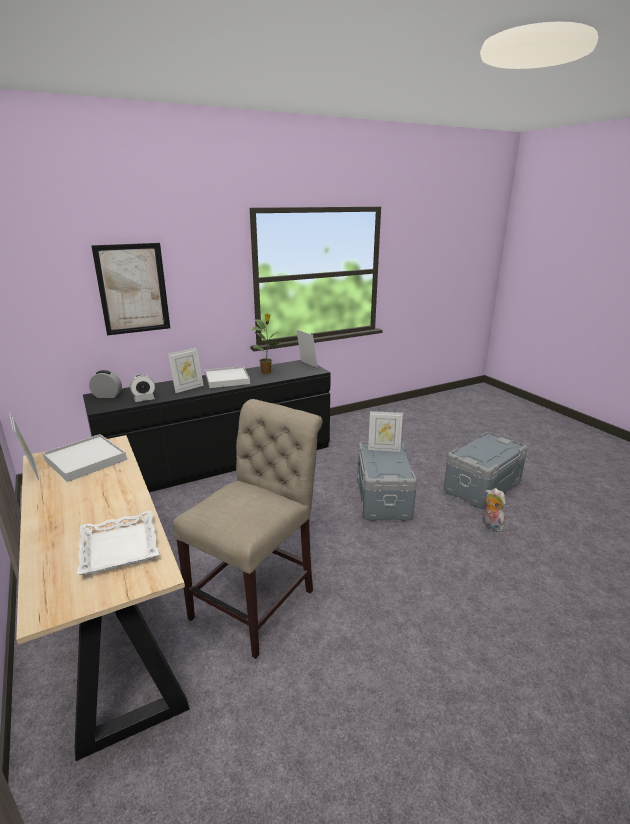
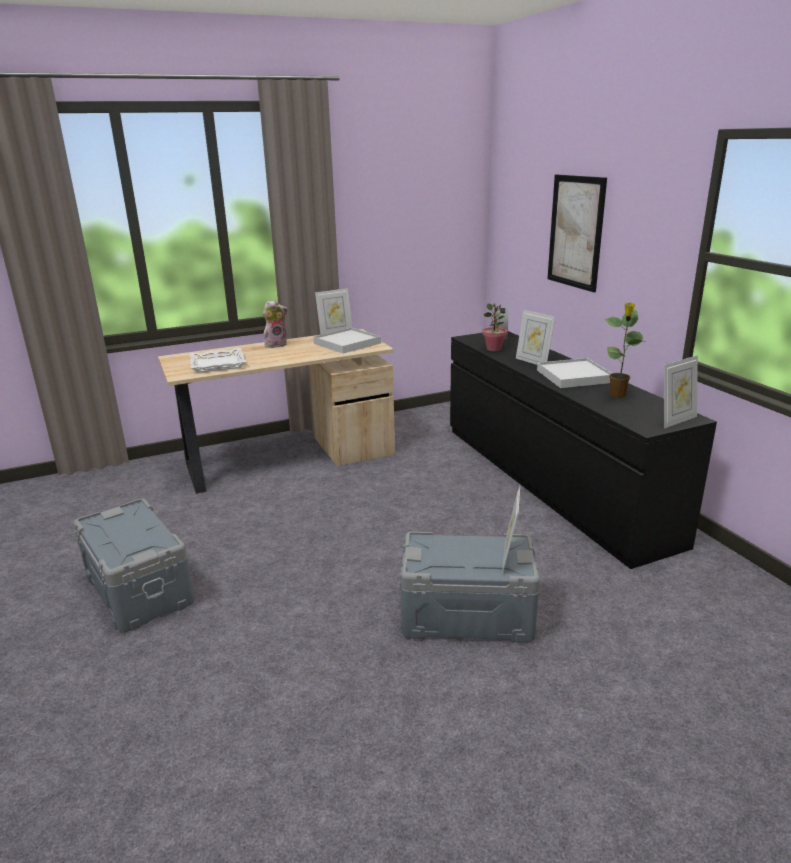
camera: 95 degrees right, 0 degrees up
alarm clock [130,374,155,402] -> potted plant [482,303,507,351]
beige chair [172,399,323,659] -> none
grey storage box [444,432,527,509] -> grey storage box moved to [74,499,195,633]
plush toy [483,488,506,532] -> plush toy moved to [263,300,288,348]

